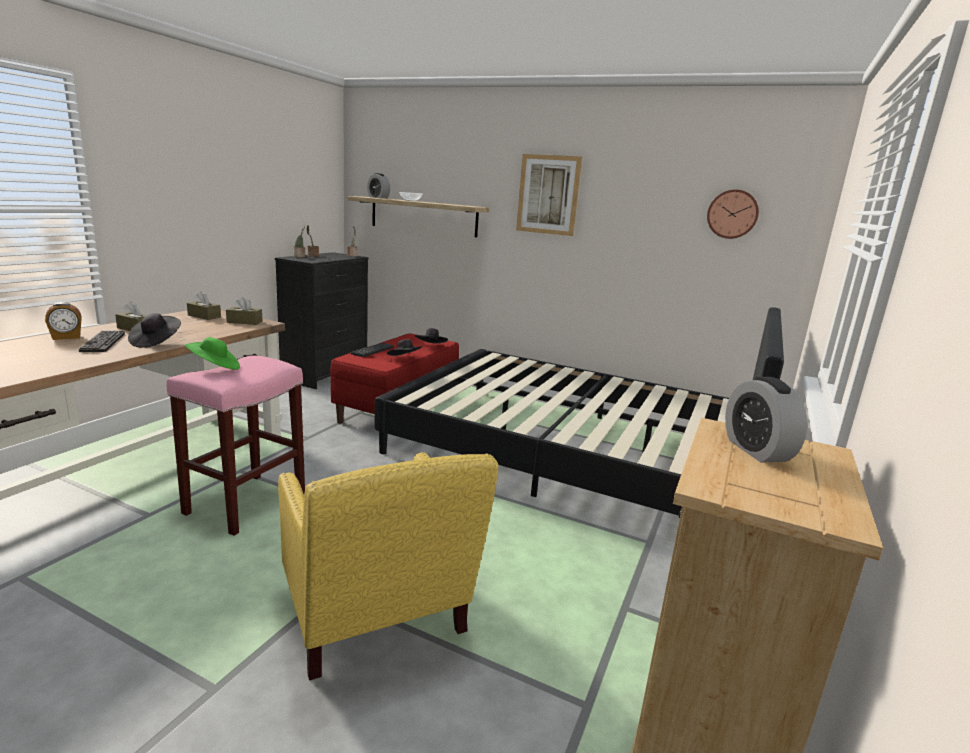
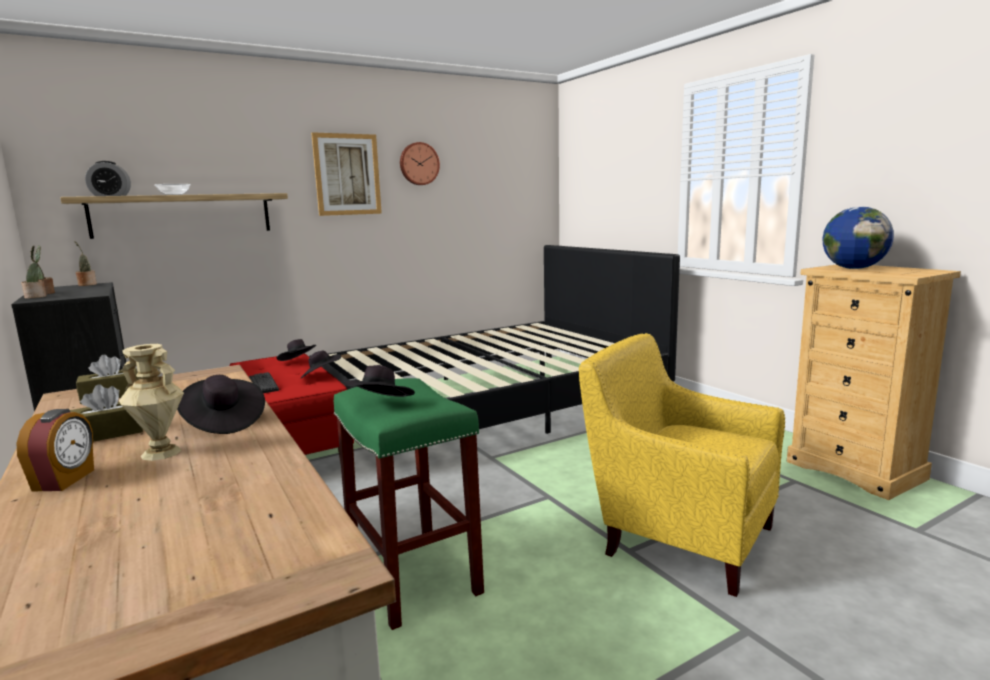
camera: 55 degrees left, 5 degrees down
keyboard [78,331,125,352] -> beige vase [119,344,184,461]
pink stool [167,356,305,536] -> green stool [334,378,484,630]
green hat [185,337,240,370] -> black hat [341,365,415,397]
brown tissue box [226,297,262,325] -> none
yellow armchair [278,452,498,681] -> yellow armchair turned 150 degrees counterclockwise [579,333,785,597]
wall clock [707,189,759,239] -> wall clock moved to [400,142,440,185]
alarm clock [725,377,807,463] -> globe [823,206,894,269]

